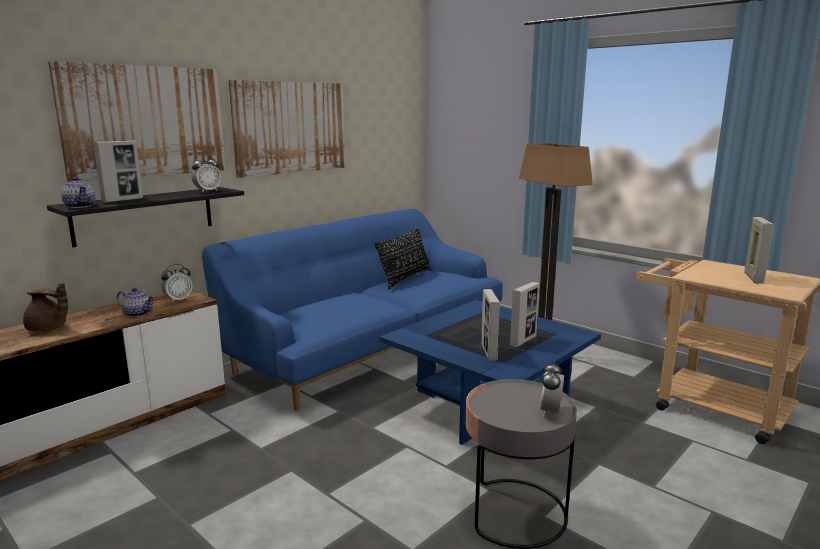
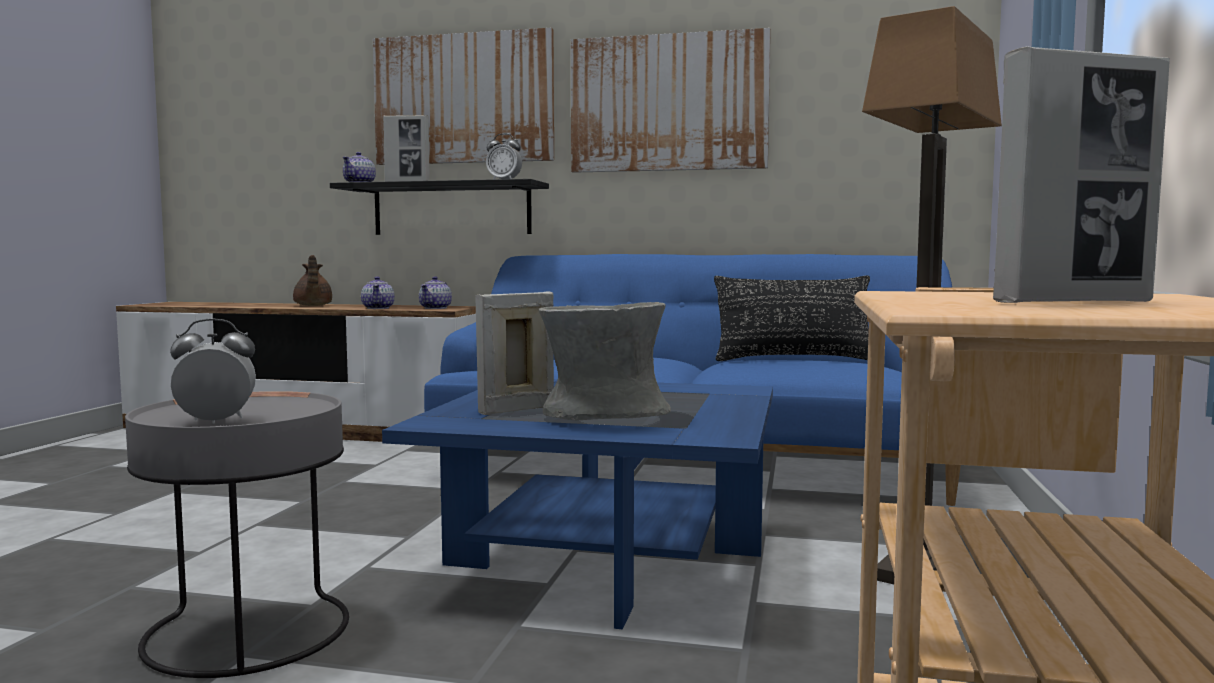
camera: 60 degrees right, 10 degrees down
alarm clock [161,264,192,303] -> teapot [419,276,452,309]
picture frame [510,282,540,347] -> grey vase [539,302,671,420]

